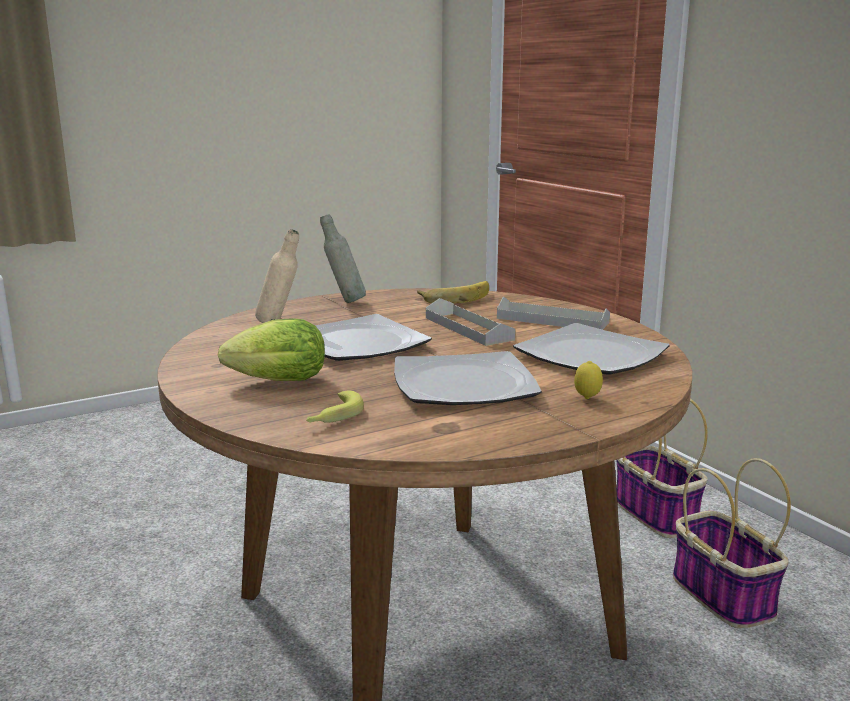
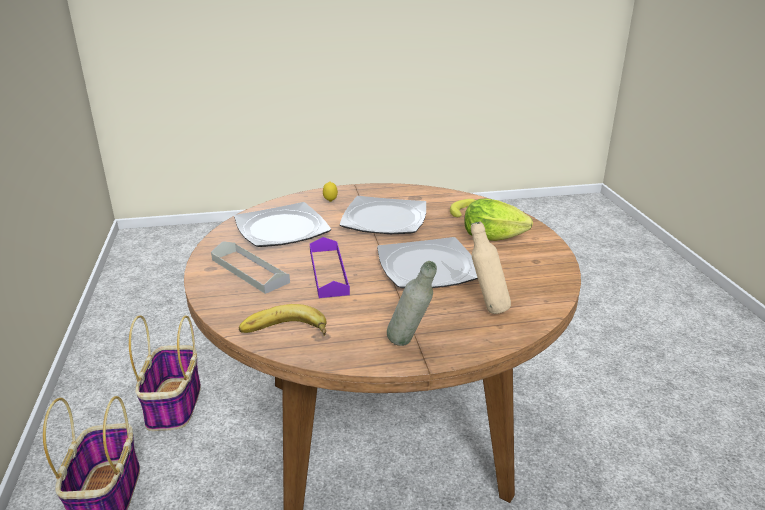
camera: 160 degrees left, 10 degrees up
grey tray [426,298,516,346] -> purple tray [310,237,350,298]

